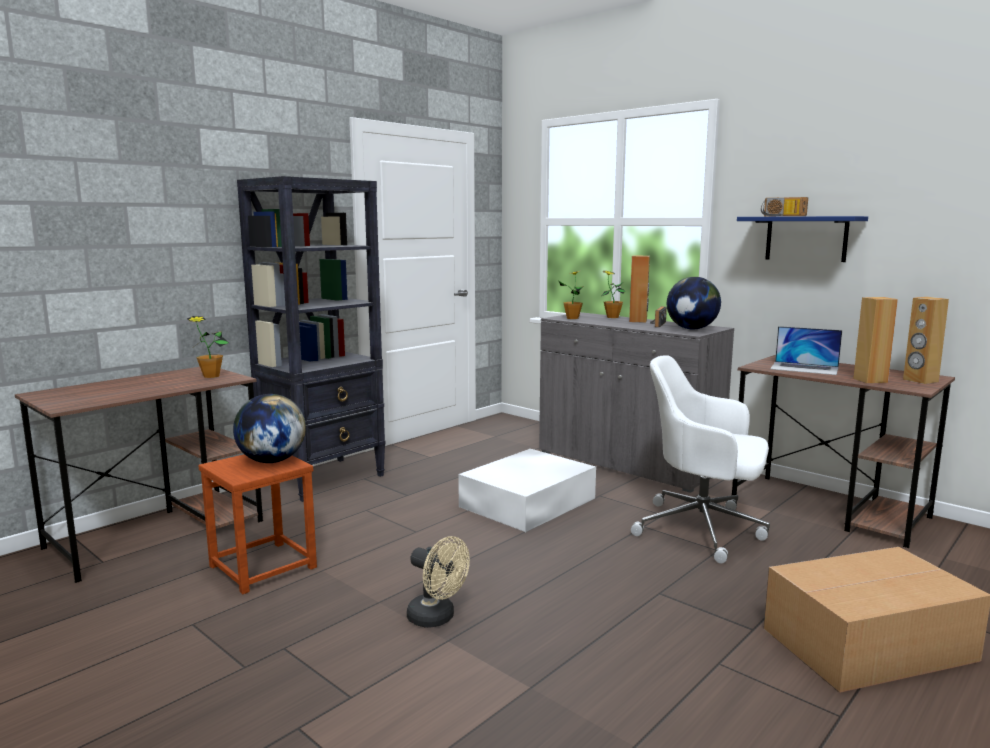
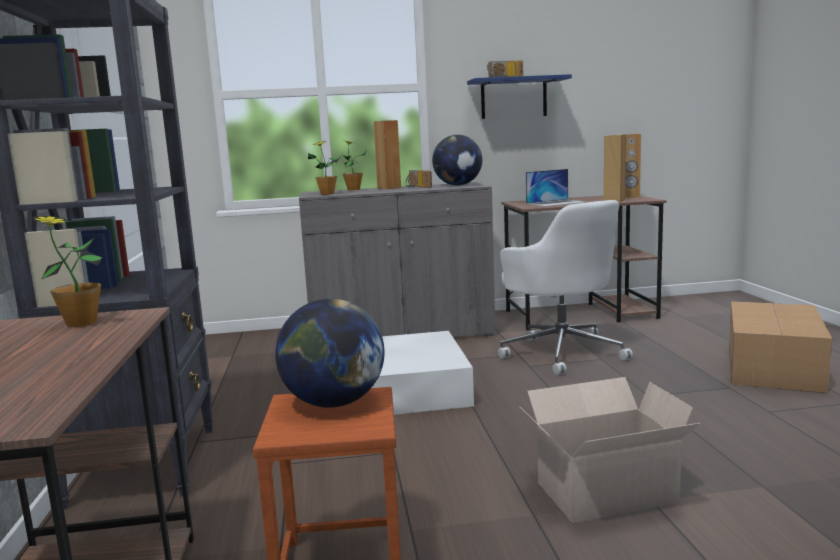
camera: 50 degrees left, 0 degrees up
beige fan [407,536,470,628] -> cardboard box [519,377,700,523]
white office chair [631,355,770,563] -> white office chair turned 90 degrees counterclockwise [498,200,633,375]

